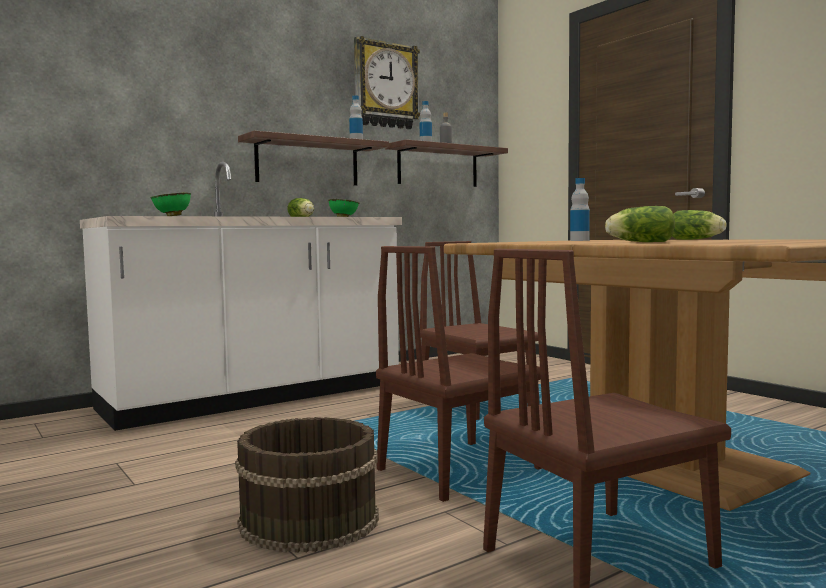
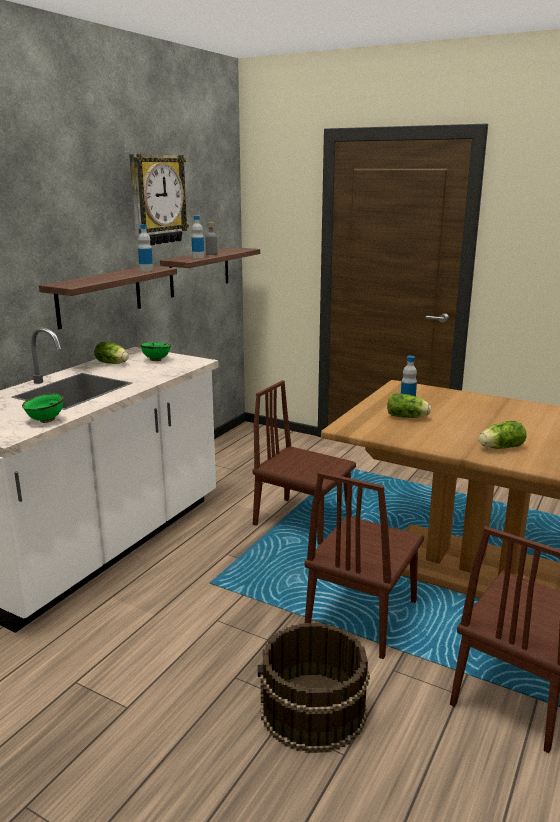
camera: 25 degrees left, 15 degrees up
lettuce [672,210,727,240] -> lettuce moved to [387,393,431,418]

